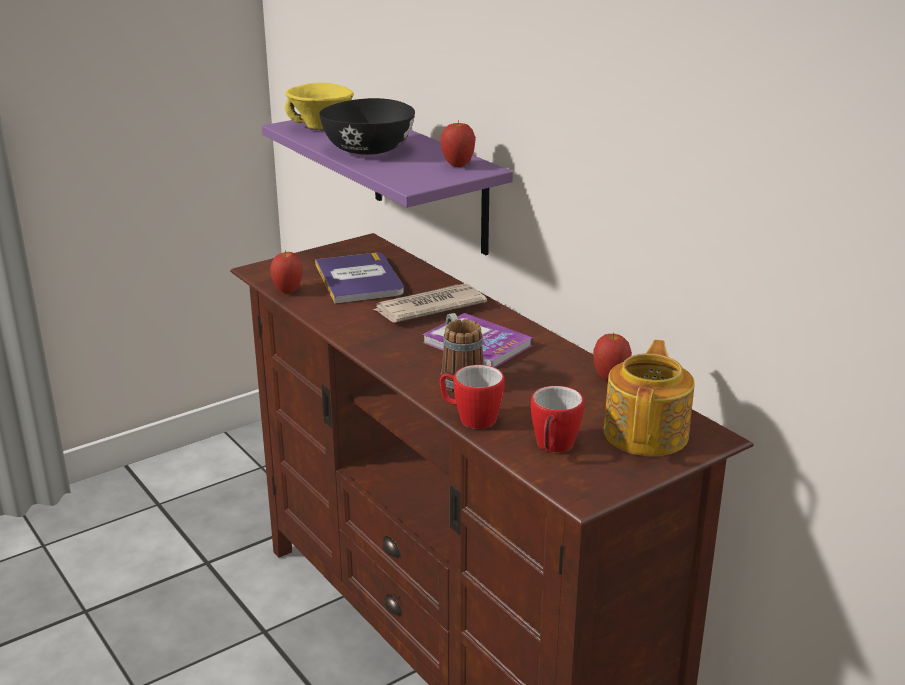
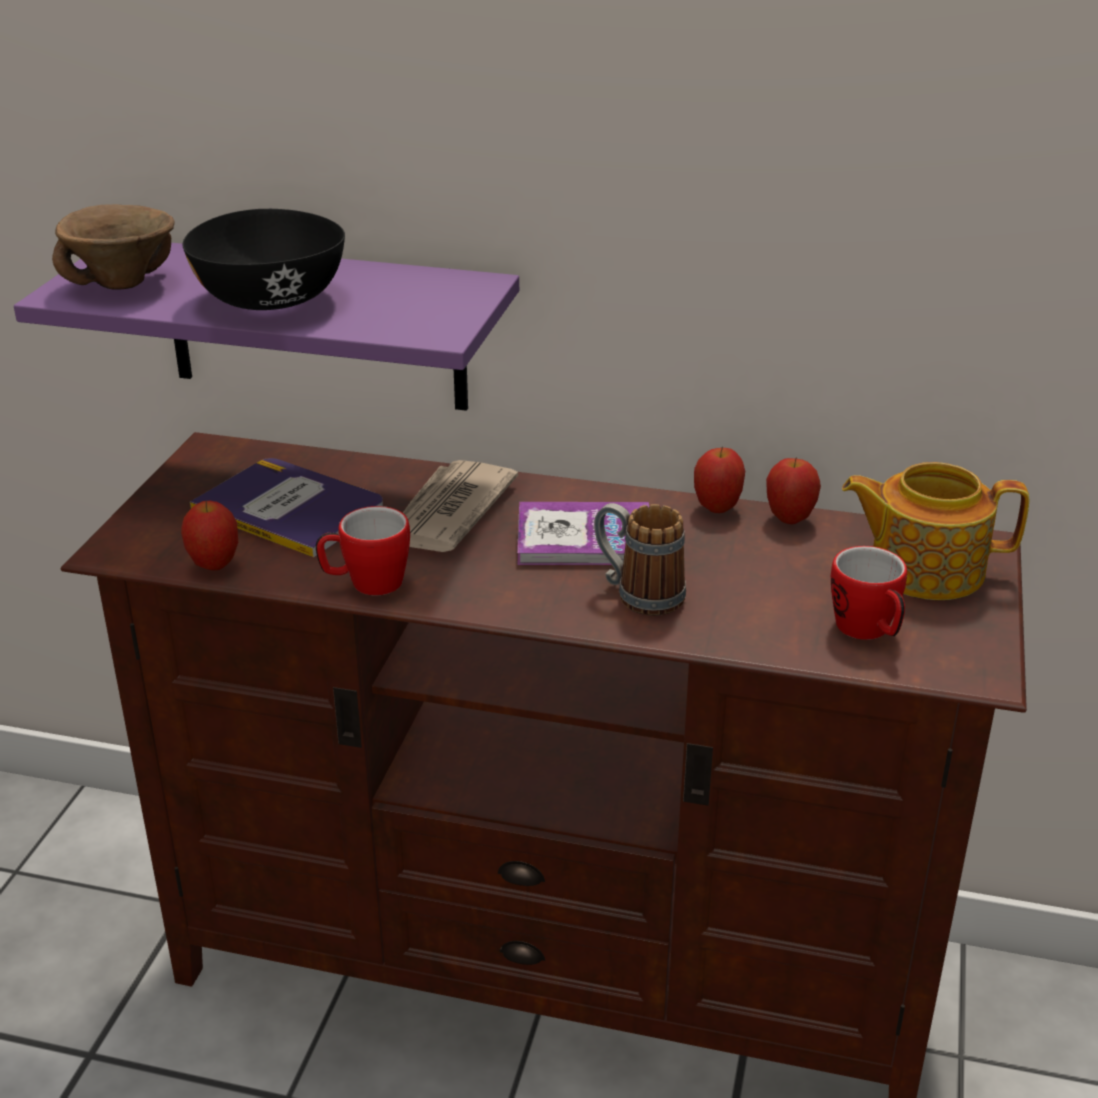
camera: 40 degrees left, 5 degrees up
yellow bowl [285,83,354,130] -> brown bowl [52,204,175,290]
apple [440,120,476,167] -> apple moved to [694,447,745,513]
mug [440,365,505,429] -> mug moved to [316,506,410,595]
teapot [604,340,695,456] -> teapot turned 60 degrees counterclockwise [842,462,1029,600]

